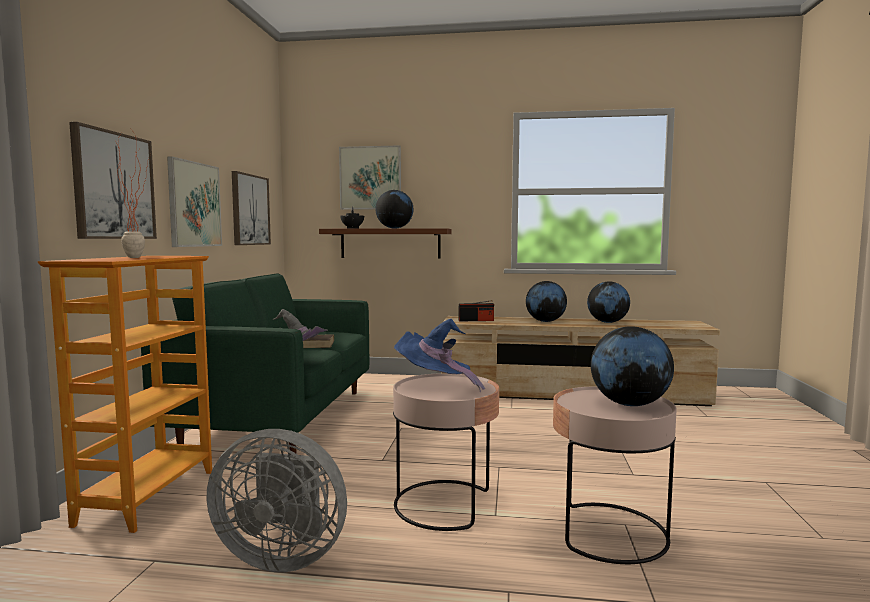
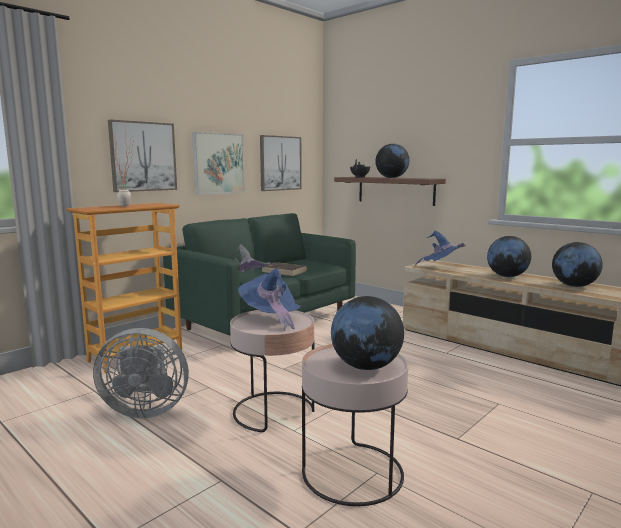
camera: 35 degrees right, 5 degrees up
grey fan [206,429,347,572] -> grey fan turned 45 degrees counterclockwise [93,328,189,419]
picture [339,145,401,210] -> none
radio [459,300,494,322] -> blue hat [415,230,465,265]

